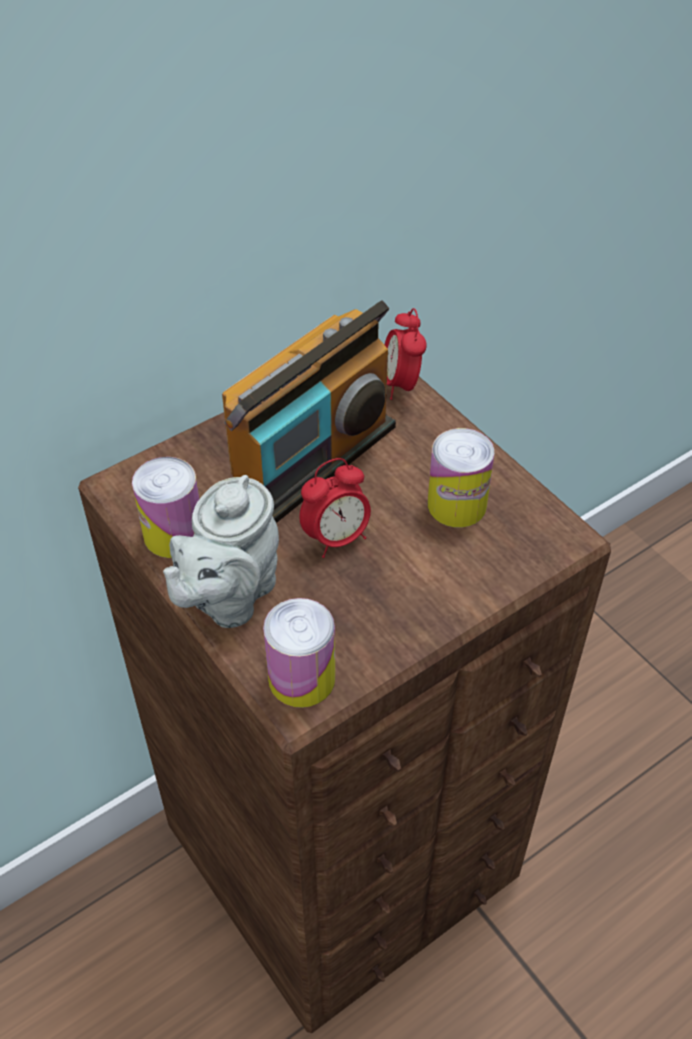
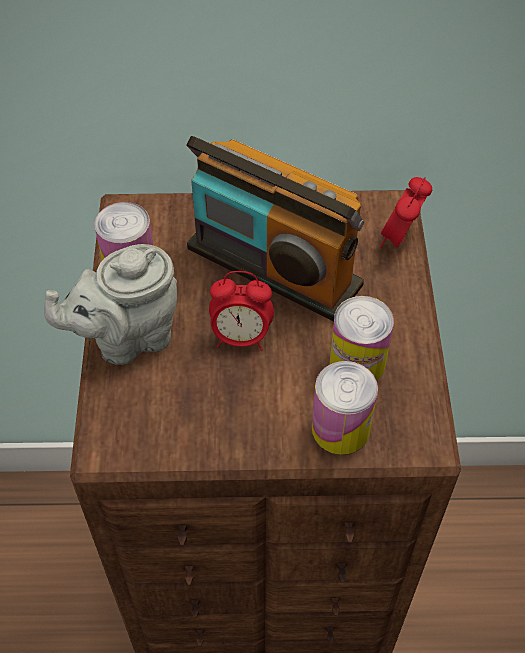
camera: 35 degrees right, 5 degrees up
radio [222,300,396,523] -> radio turned 45 degrees clockwise [186,136,364,321]
can [263,598,335,708] -> can moved to [312,361,378,455]

